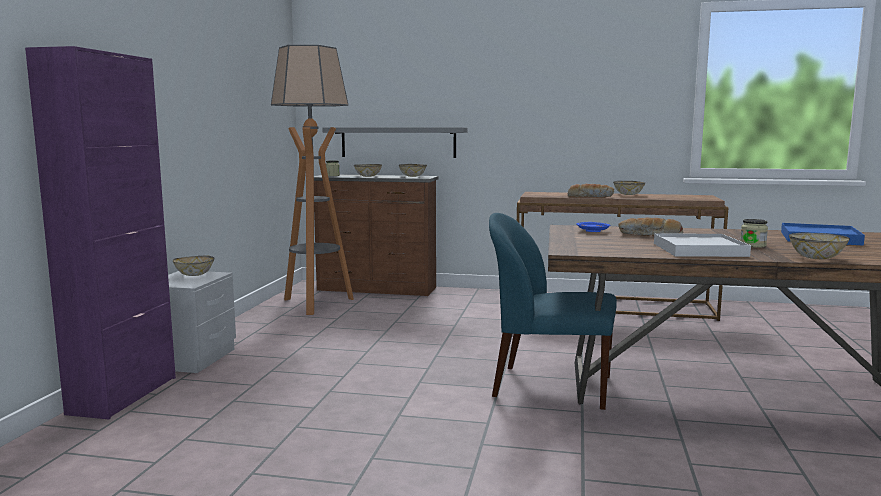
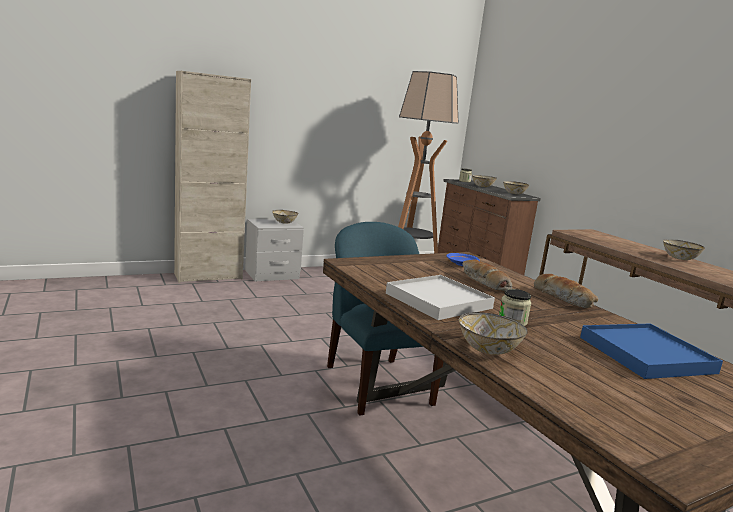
camera: 50 degrees right, 5 degrees up
purple cabinet [25,46,176,419] -> beige cabinet [174,71,251,283]
grey shelf [323,127,467,158] -> none
bread [567,184,614,197] -> bread moved to [534,274,598,308]

